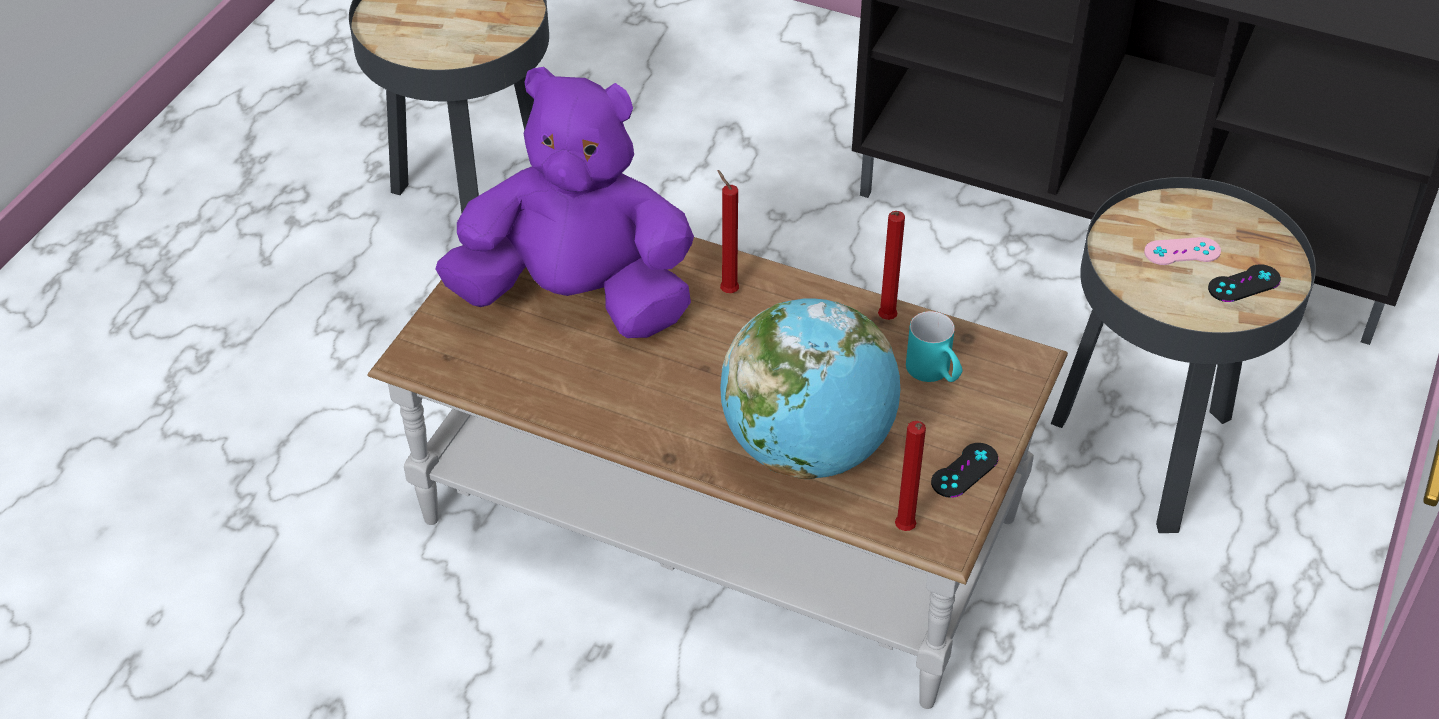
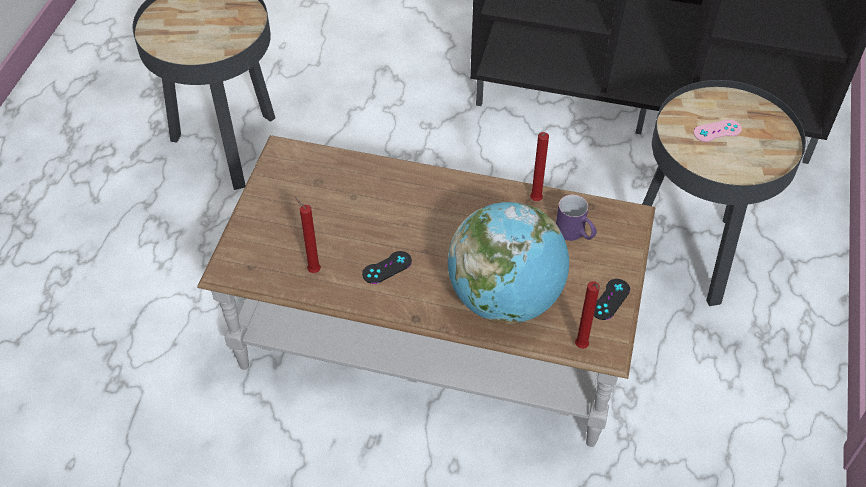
camera: 10 degrees left, 5 degrees up
purple plush toy [435,67,694,338] -> none
red candle [717,170,739,293] -> red candle moved to [294,196,321,273]
turquoise mug [906,311,963,382] -> purple mug [556,194,597,241]
black game controller [1208,264,1281,302] -> black game controller moved to [362,251,412,284]

